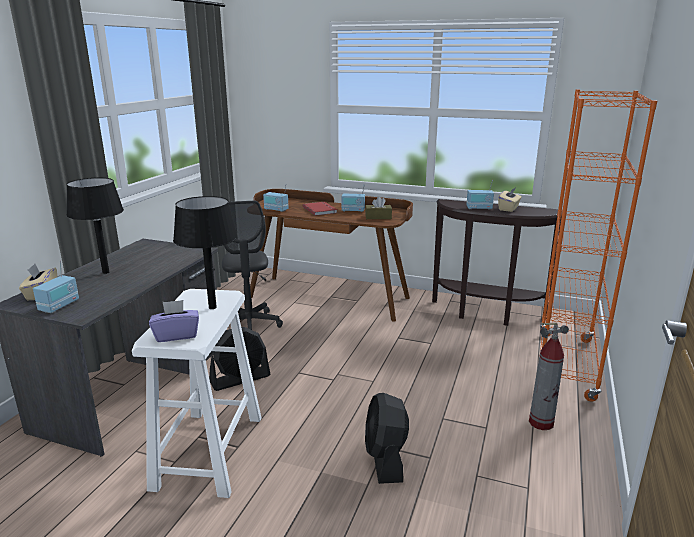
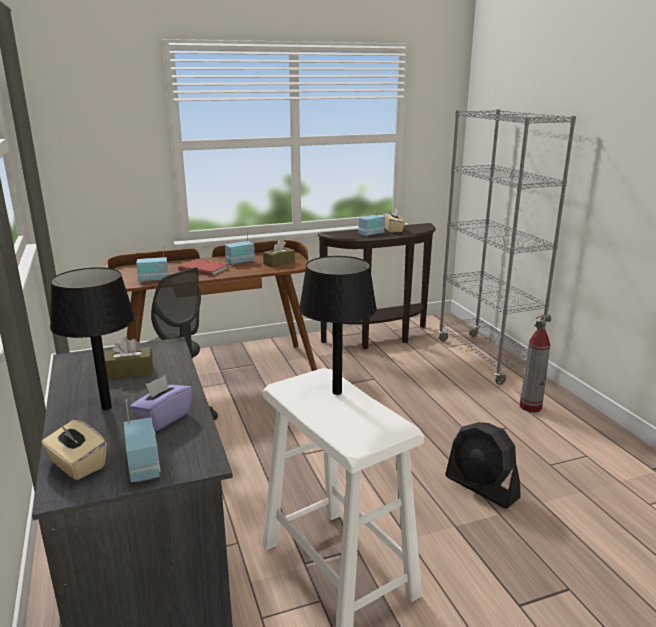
camera: 40 degrees left, 0 degrees up
purple tissue box [149,300,199,342] -> purple tissue box moved to [130,375,192,431]
black fan [209,327,270,391] -> none
orange bookcase [535,89,657,402] -> grey bookcase [438,109,576,385]
none -> brown tissue box [104,337,153,379]

